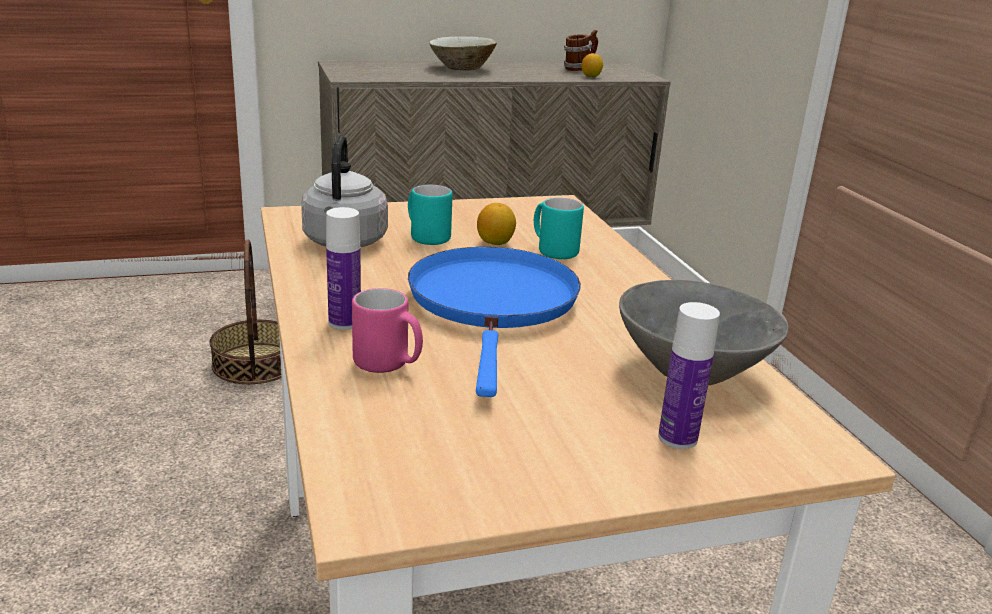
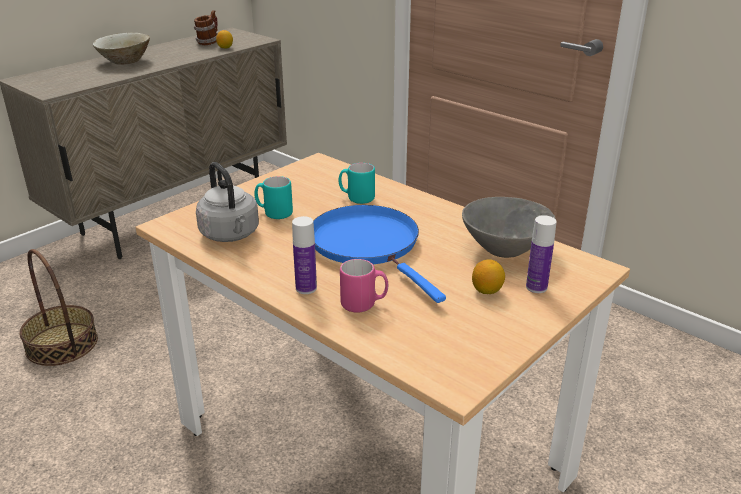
camera: 30 degrees left, 5 degrees up
lemon [477,203,516,245] -> lemon moved to [472,259,505,294]

